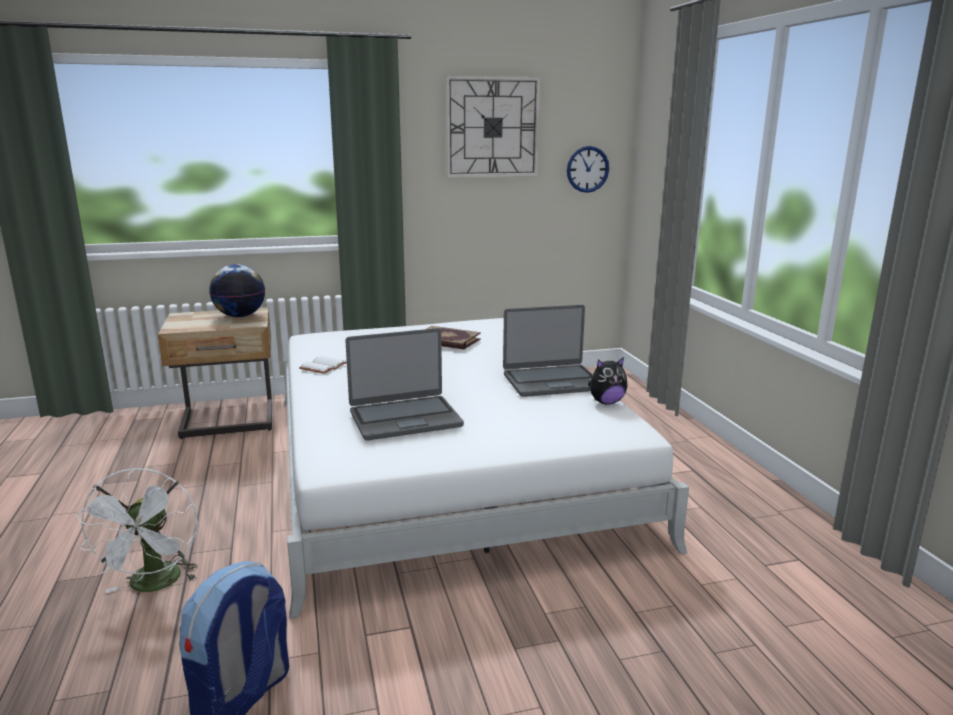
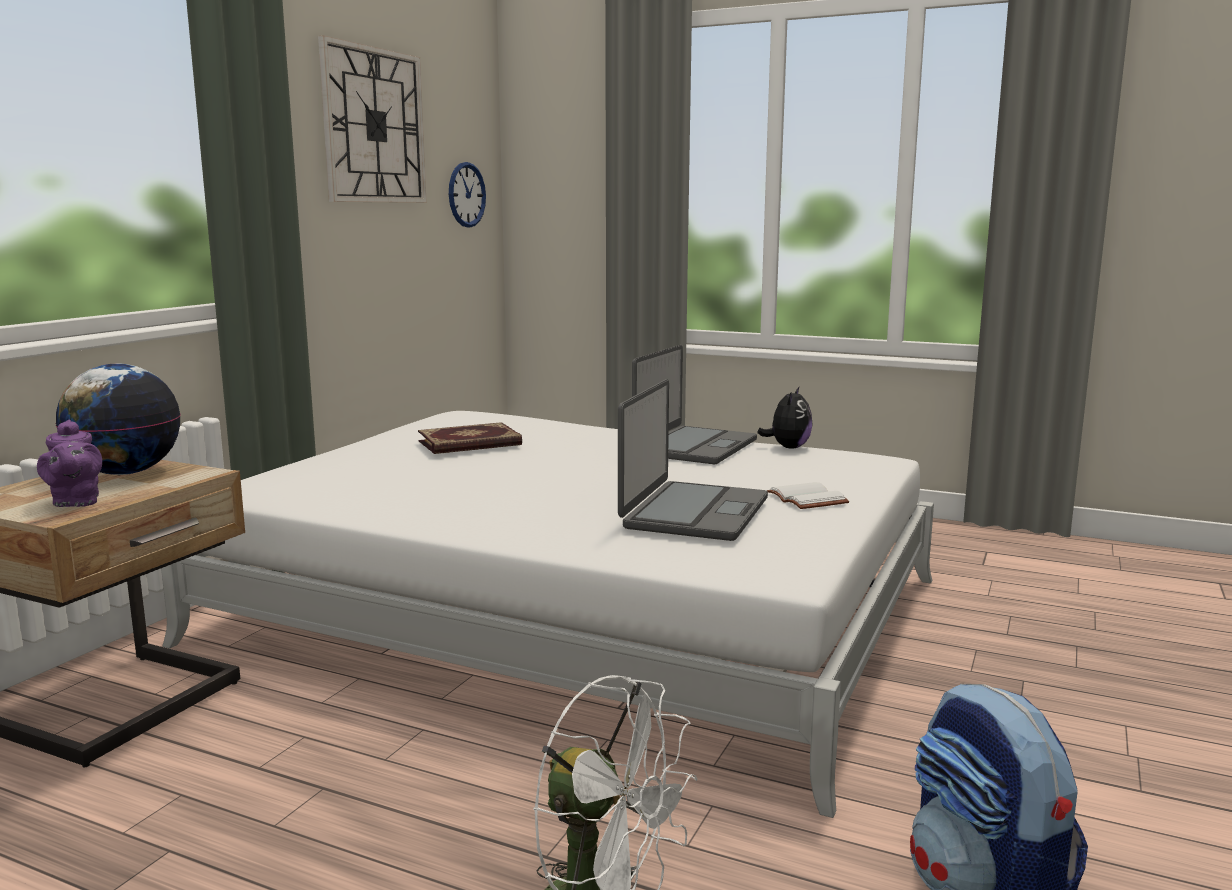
camera: 50 degrees left, 5 degrees down
white book [299,356,347,374] -> white book moved to [767,482,849,509]
none -> purple teapot [37,419,102,507]

